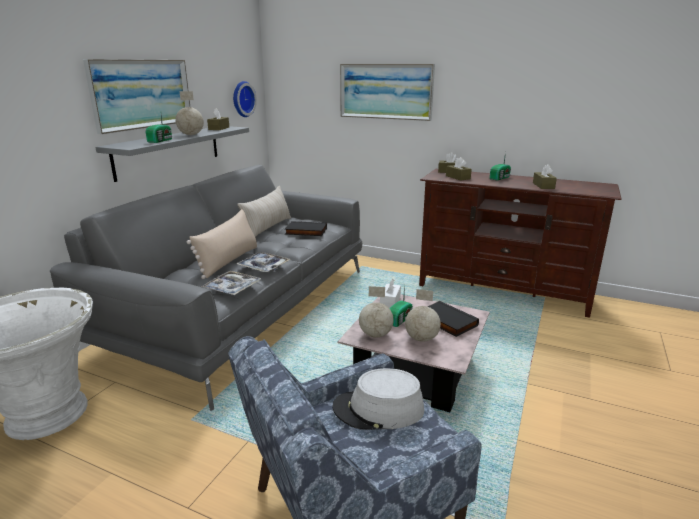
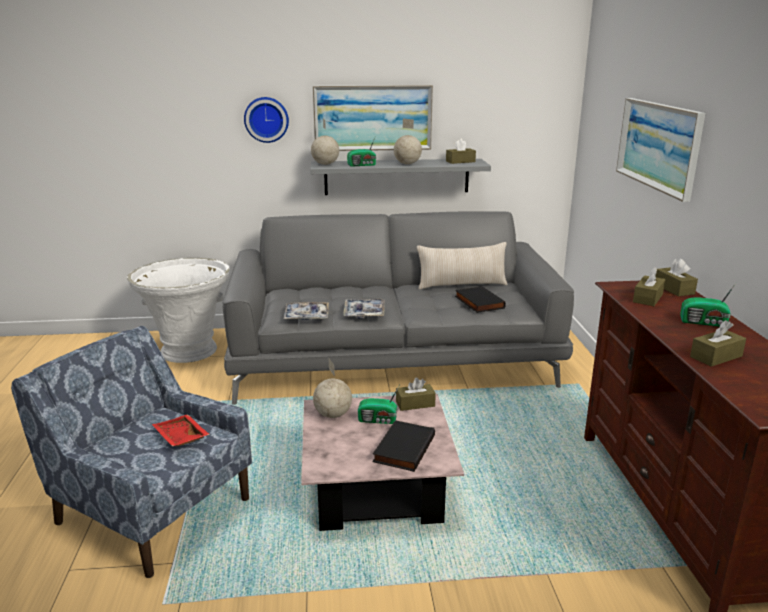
camera: 60 degrees right, 0 degrees up
beige pillow [187,209,257,279] -> none
wall clock [233,81,257,117] -> wall clock moved to [244,97,289,143]
grey hat [332,368,424,430] -> red tray [152,414,210,447]
white tissue box [380,279,401,308] -> brown tissue box [396,377,436,411]
globe [405,289,441,342] -> globe moved to [311,119,339,165]

